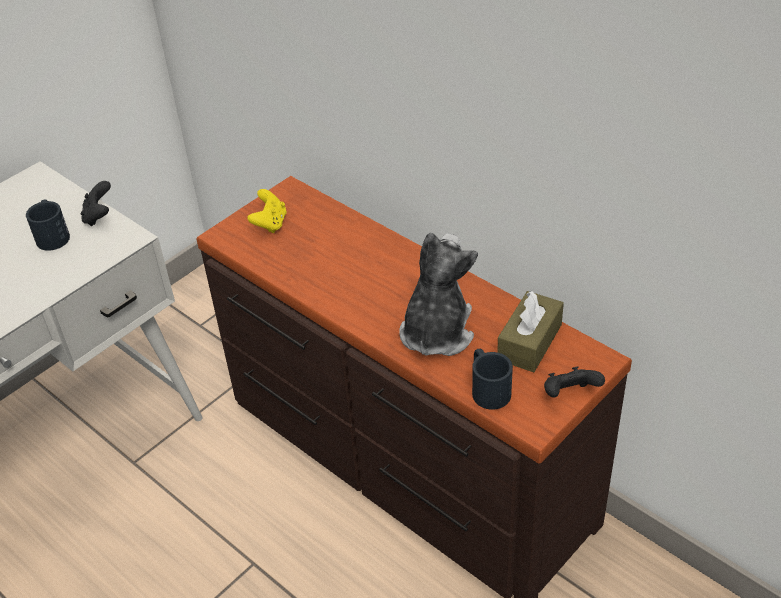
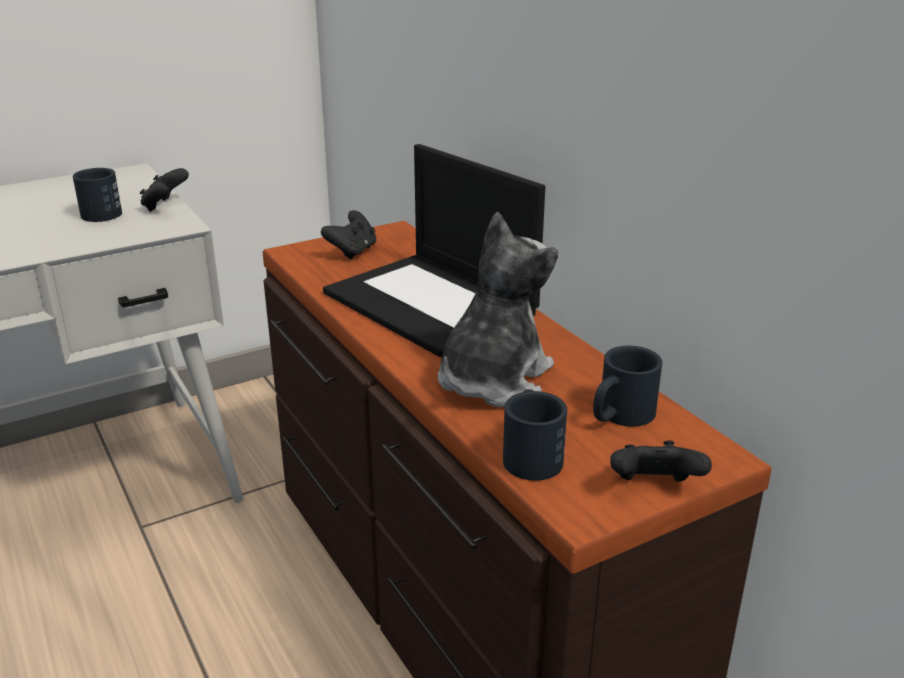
camera: 15 degrees right, 15 degrees down
yellow game controller [247,189,287,233] -> black game controller [321,210,376,259]
brown tissue box [497,290,564,372] -> black mug [593,346,662,426]
none -> laptop [323,144,545,357]

